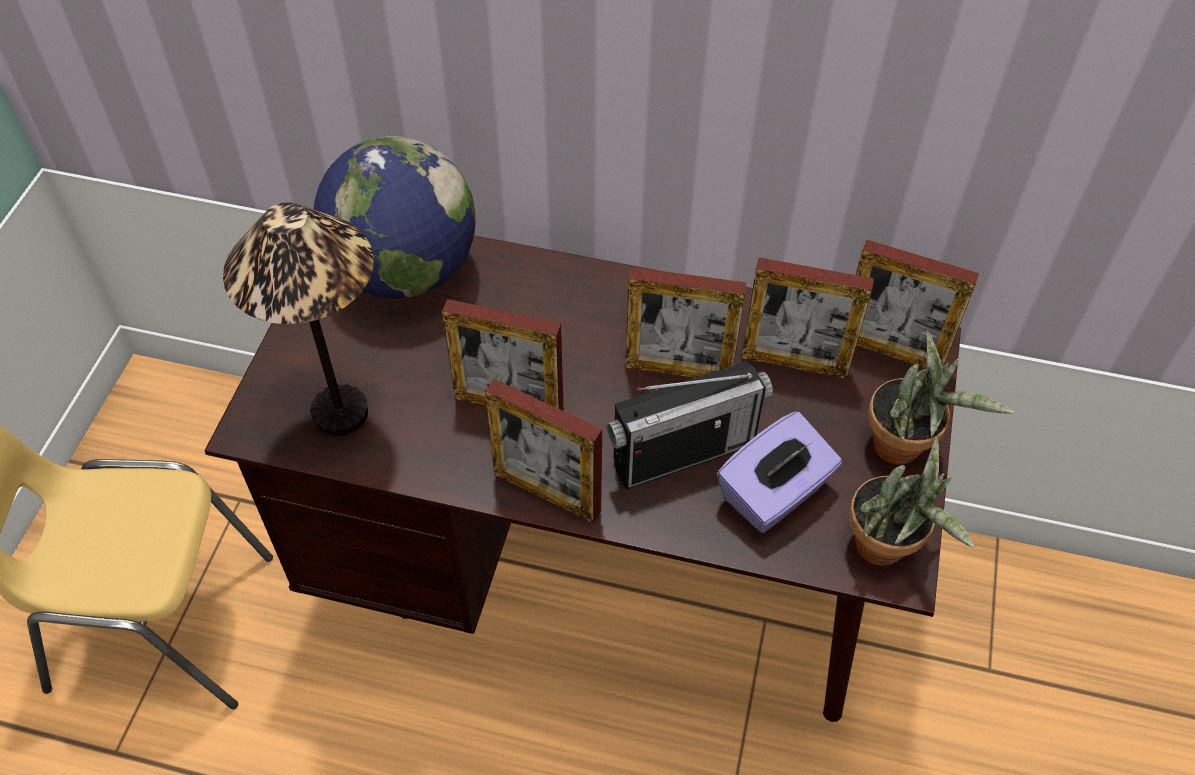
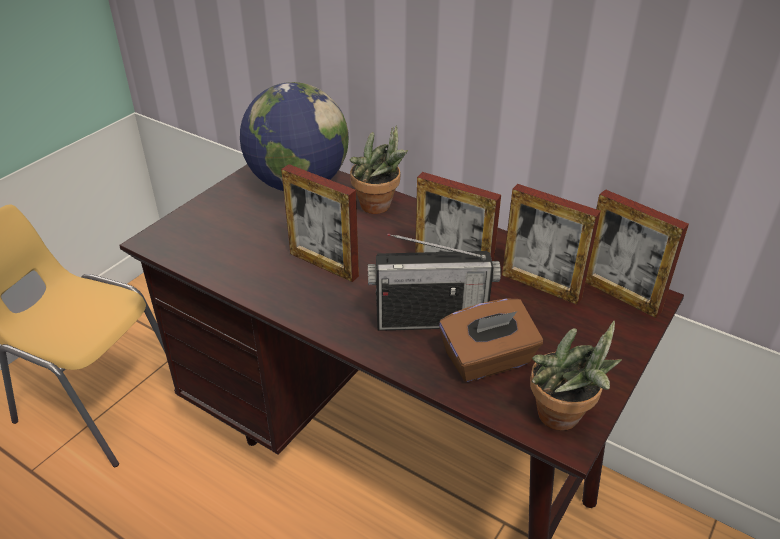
camera: 20 degrees right, 15 degrees down
table lamp [223,202,374,436] -> none
picture frame [485,379,602,523] -> none
purple tissue box [717,411,842,533] -> brown tissue box [439,299,543,382]
potted plant [868,330,1014,465] -> potted plant moved to [350,125,408,214]

